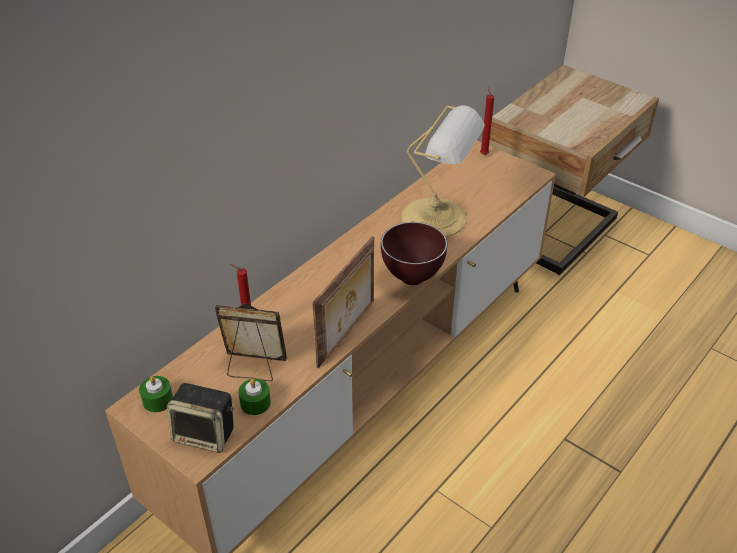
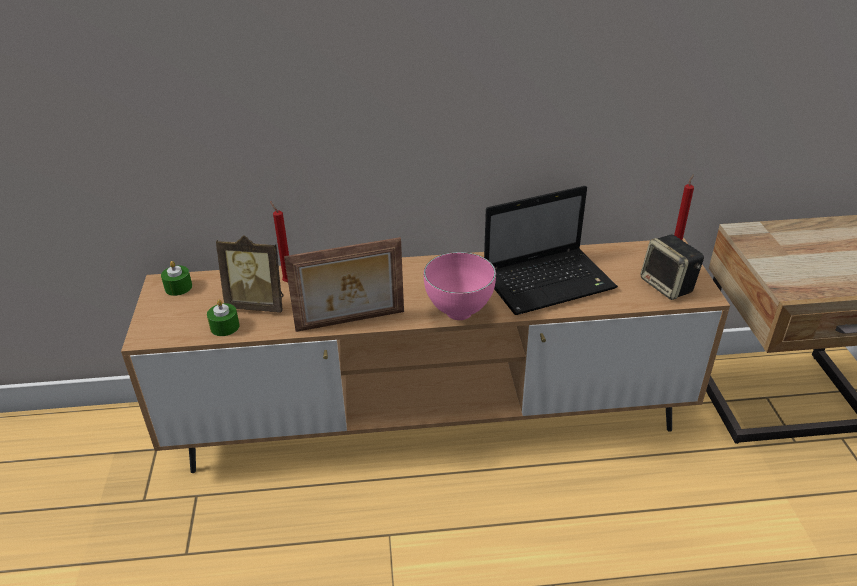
camera: 45 degrees right, 5 degrees down
speaker [167,383,234,453] -> speaker moved to [641,235,704,300]
picture frame [215,303,287,381] -> picture frame turned 135 degrees clockwise [216,235,283,313]
brown bowl [381,222,447,285] -> pink bowl [424,252,496,320]
table lamp [401,105,485,237] -> laptop [484,186,618,315]

